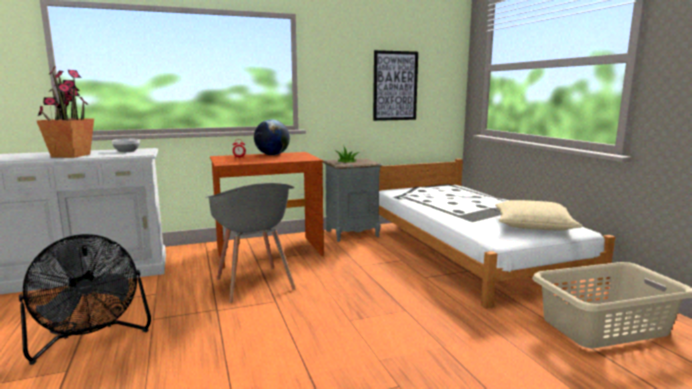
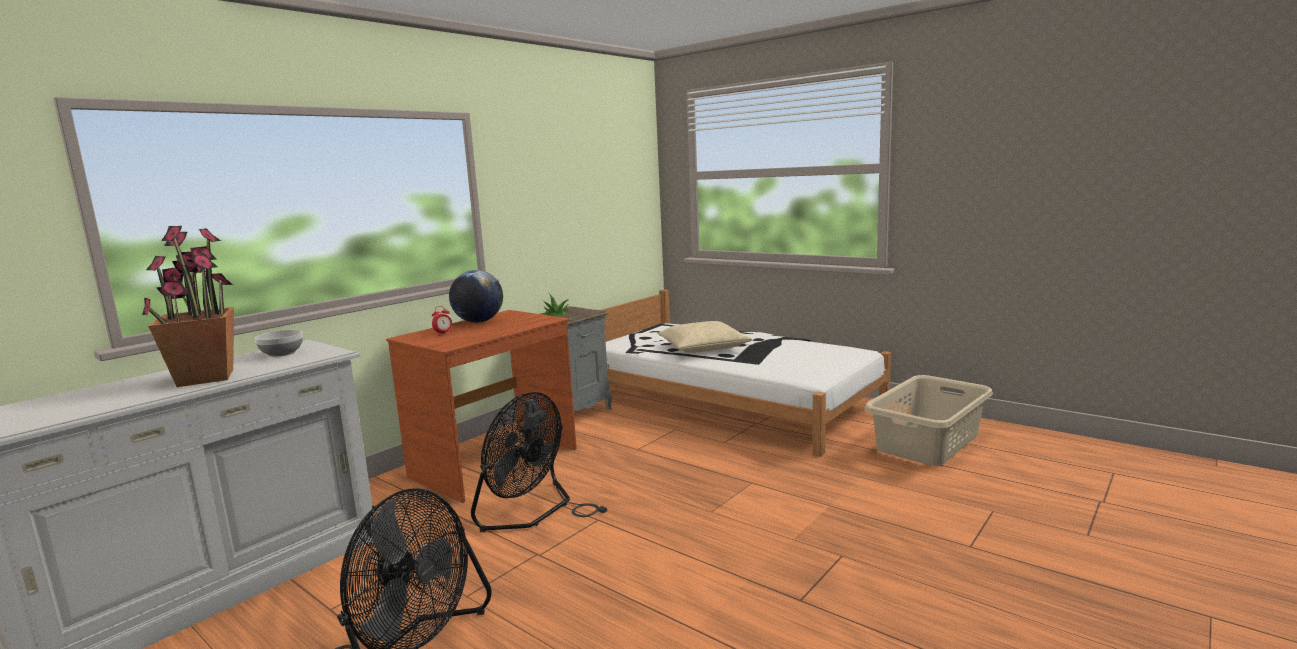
camera: 30 degrees left, 0 degrees up
grey chair [206,183,296,303] -> black fan [471,392,607,532]
picture [373,50,418,121] -> none
beige pillow [495,200,583,230] -> beige pillow moved to [657,321,753,353]

